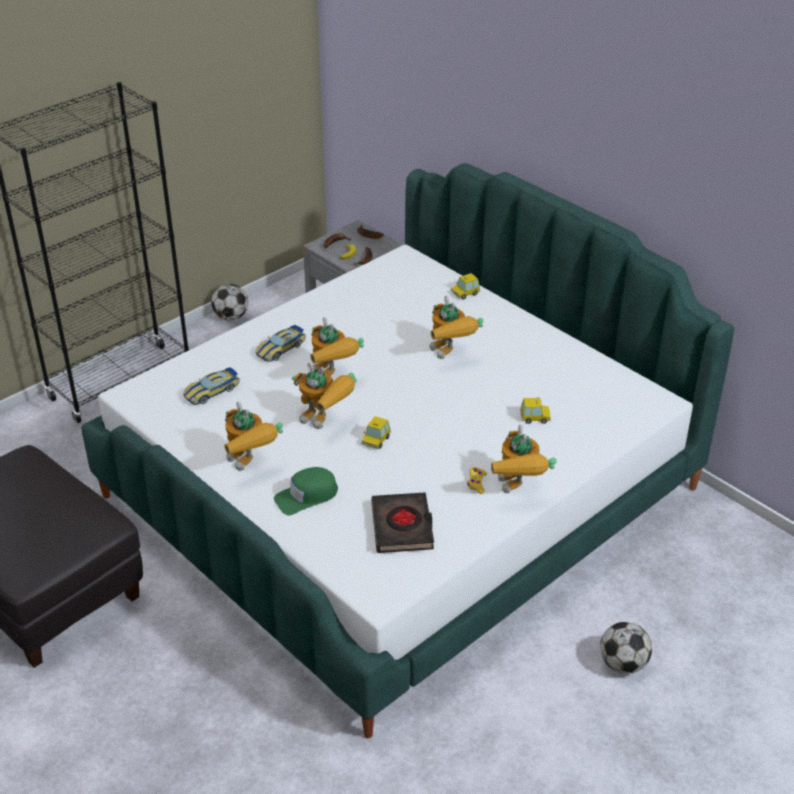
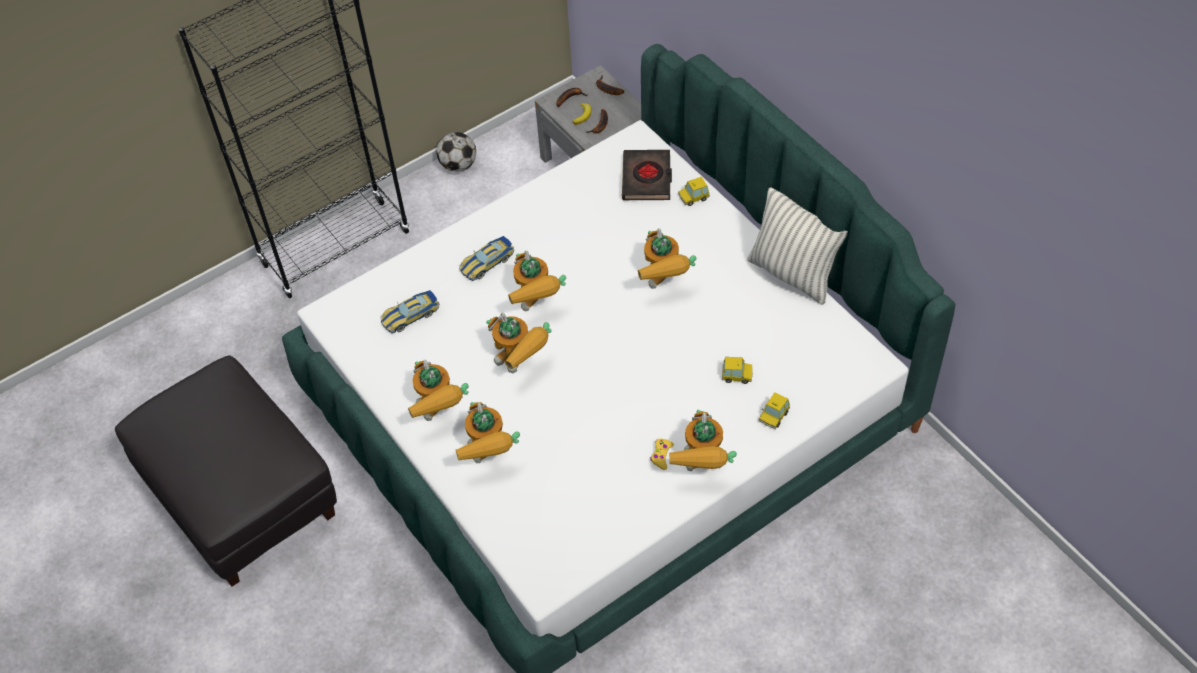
camera: 10 degrees right, 15 degrees up
green cap [274,467,338,515] -> toy robot [456,402,520,463]
toy car [361,416,391,449] -> toy car moved to [759,392,790,429]
black book [371,492,434,553] -> black book moved to [622,150,672,200]
football [600,622,652,674] -> none
none -> pillow [747,187,848,305]

